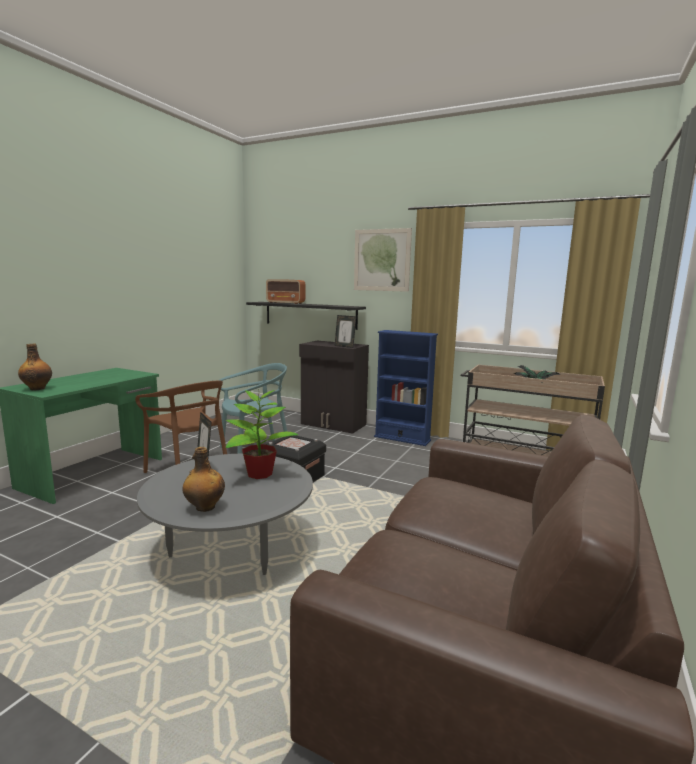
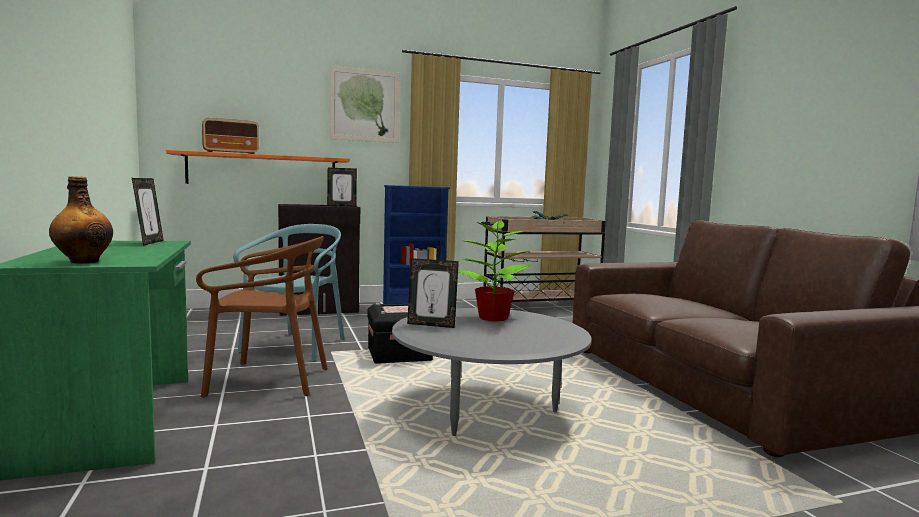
camera: 45 degrees left, 5 degrees down
bottle [182,447,225,512] -> none
black shelf [246,302,366,330] -> orange shelf [166,150,350,184]
none -> picture frame [132,178,164,246]

